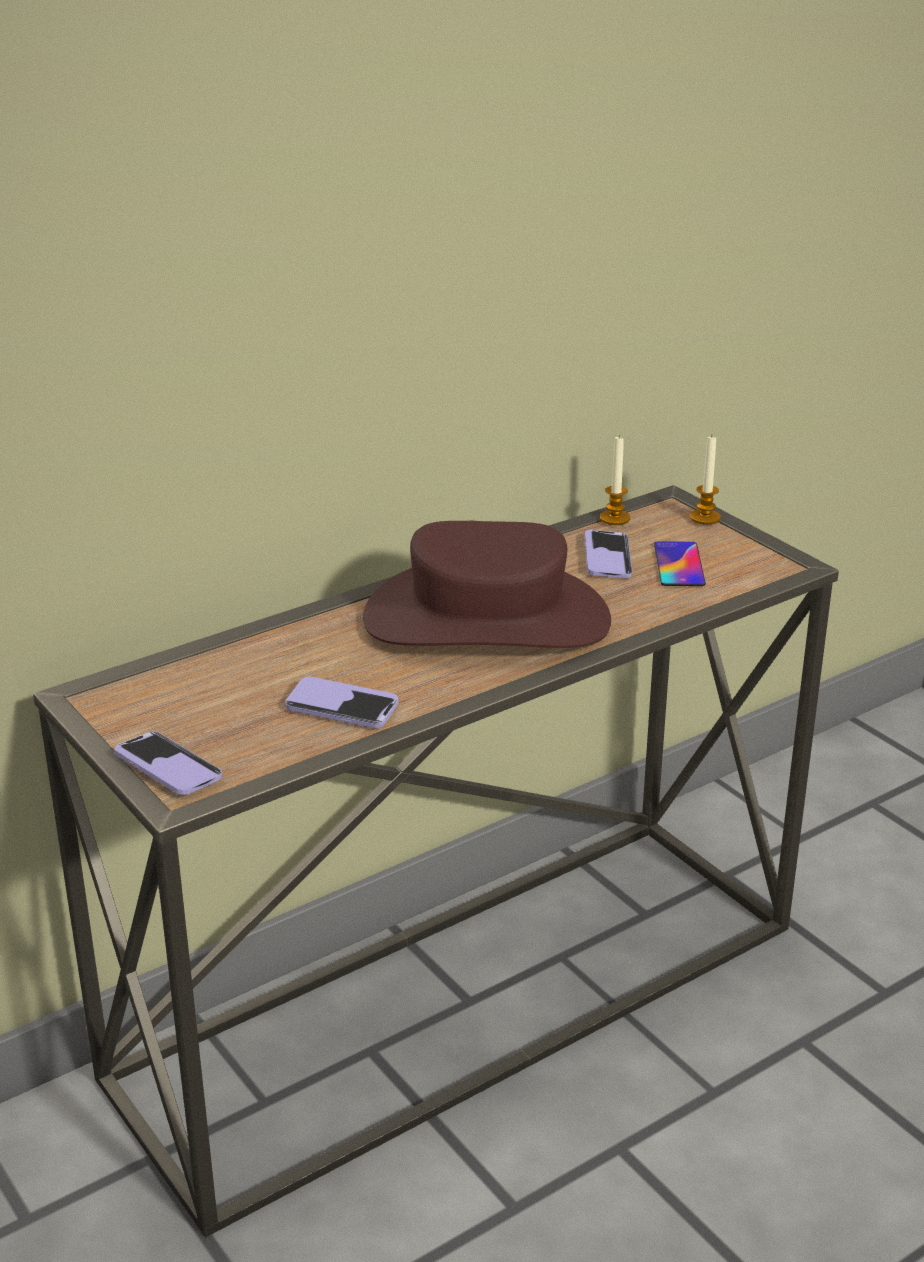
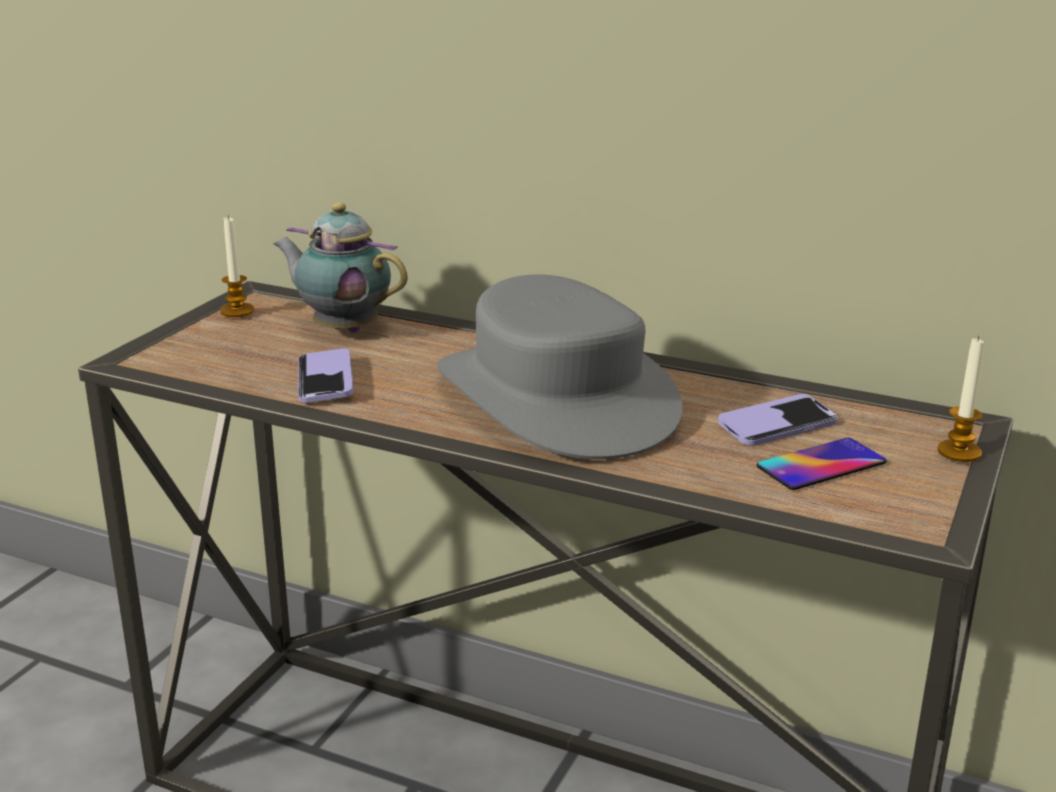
camera: 60 degrees right, 5 degrees down
phone [114,732,222,795] -> none
brown hat [363,520,611,648] -> grey hat [437,274,682,459]
candle [600,435,630,525] -> candle moved to [220,215,254,317]
none -> teapot [273,202,408,333]

